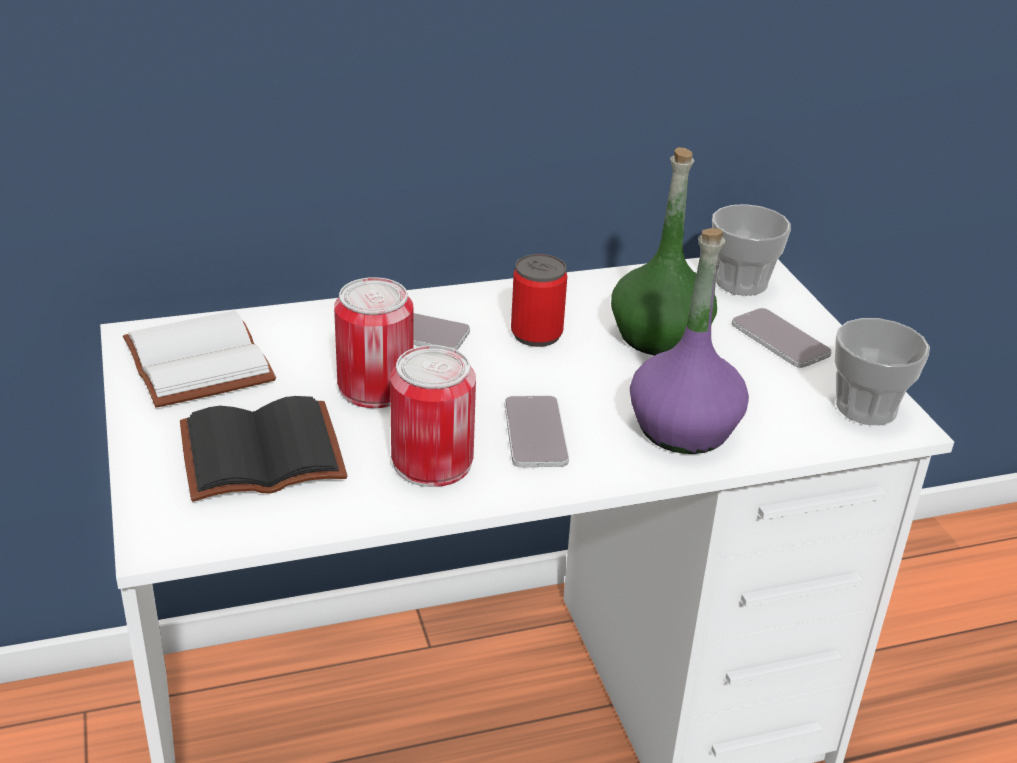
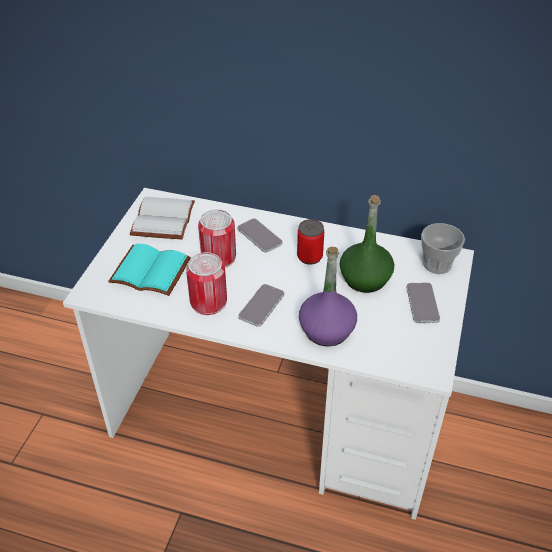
camera: 35 degrees right, 10 degrees up
black book [180,396,347,502] -> turquoise book [108,244,191,296]
cup [835,318,930,425] -> none

